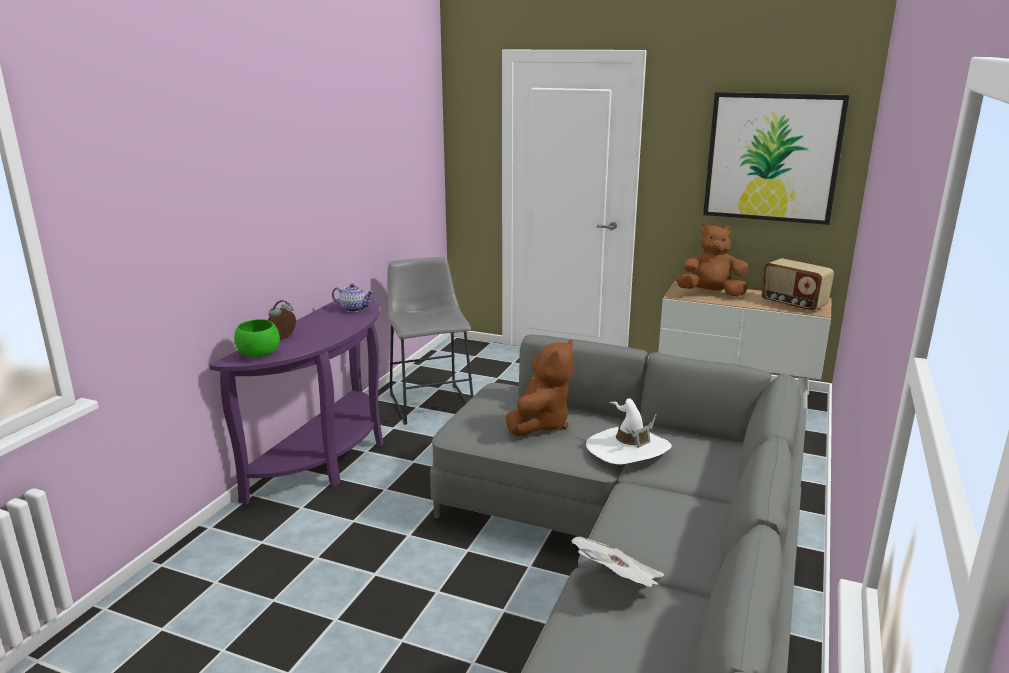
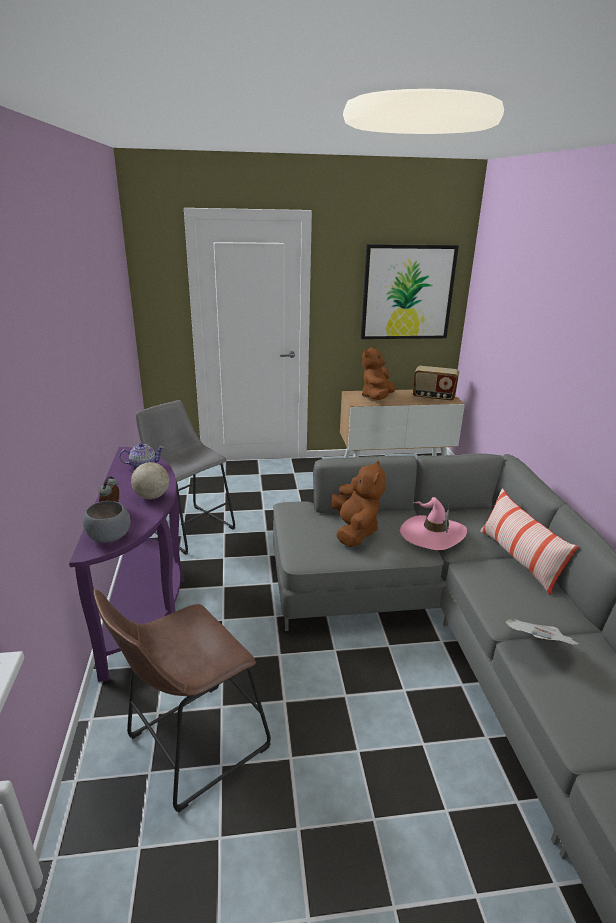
camera: 30 degrees left, 5 degrees up
green bowl [234,319,280,358] -> grey bowl [83,501,130,543]
white hat [586,398,672,464] -> pink hat [400,497,467,550]
brown plush toy [676,223,749,296] -> brown plush toy turned 45 degrees counterclockwise [362,346,395,400]
none -> brown stool [94,589,271,813]
none -> globe [131,442,169,499]
none -> pillow [480,488,579,595]

